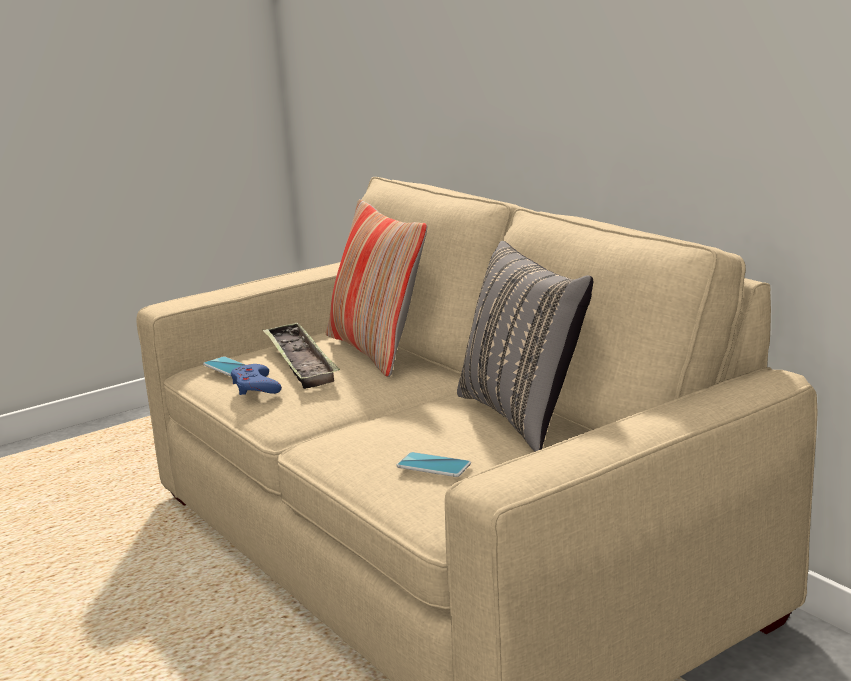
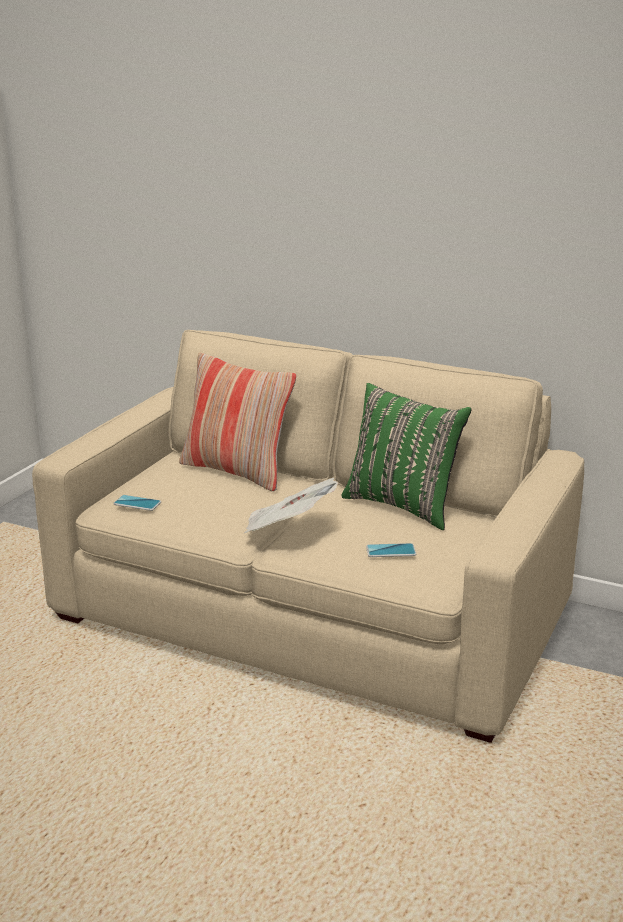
camera: 30 degrees left, 5 degrees up
blue game controller [231,364,282,395] -> none
tray [263,322,340,389] -> none
grey pillow [457,241,593,452] -> green pillow [341,383,472,530]
none -> newspaper [244,478,338,533]

